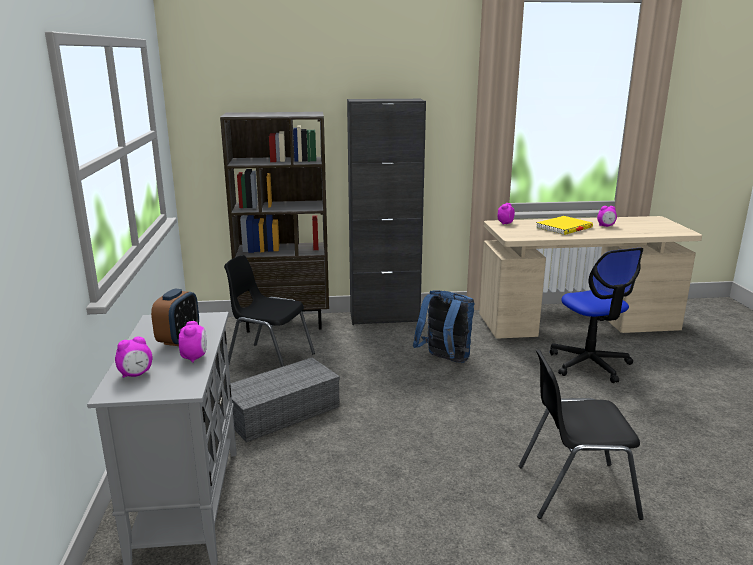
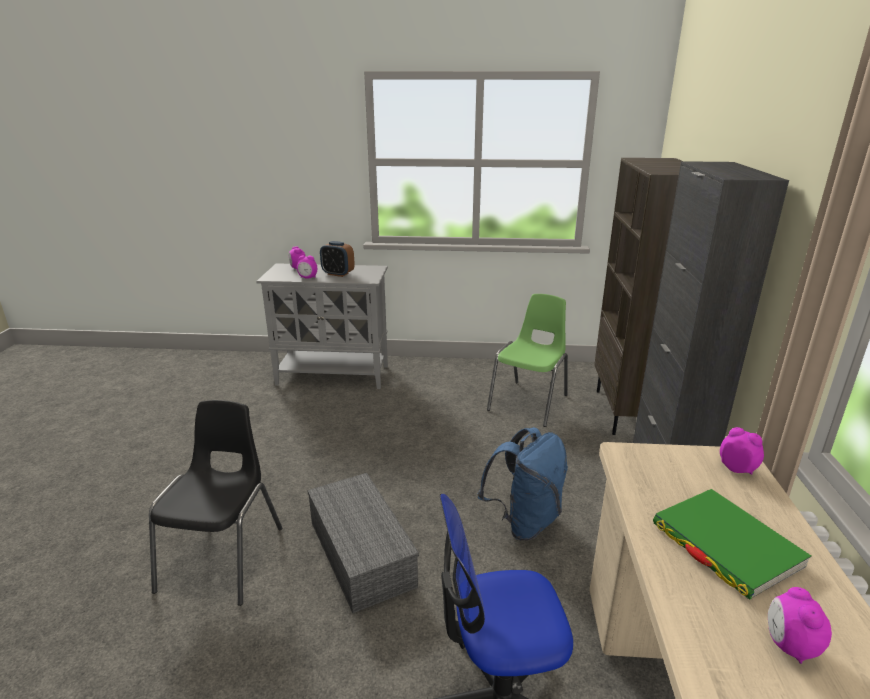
camera: 100 degrees right, 5 degrees up
black chair [224,255,315,367] -> green chair [487,294,568,427]
grey storage box [231,357,340,443] -> grey storage box moved to [307,473,419,613]
yellow book [536,216,593,235] -> green book [653,489,812,599]

